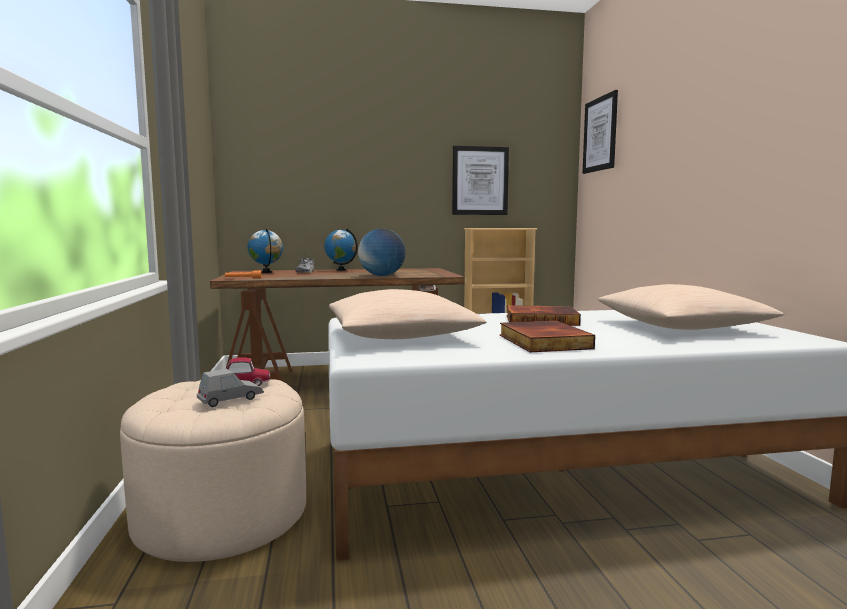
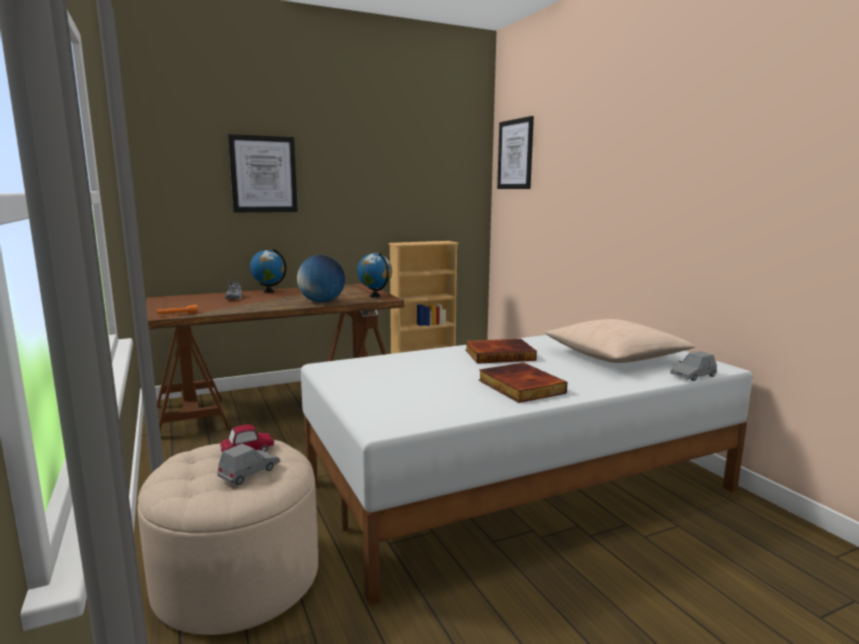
camera: 15 degrees left, 5 degrees up
globe [247,228,283,273] -> globe moved to [357,252,392,297]
beige pillow [329,289,486,339] -> none
picture [452,146,509,215] -> picture moved to [228,134,298,213]
none -> grey toy car [670,351,717,381]

